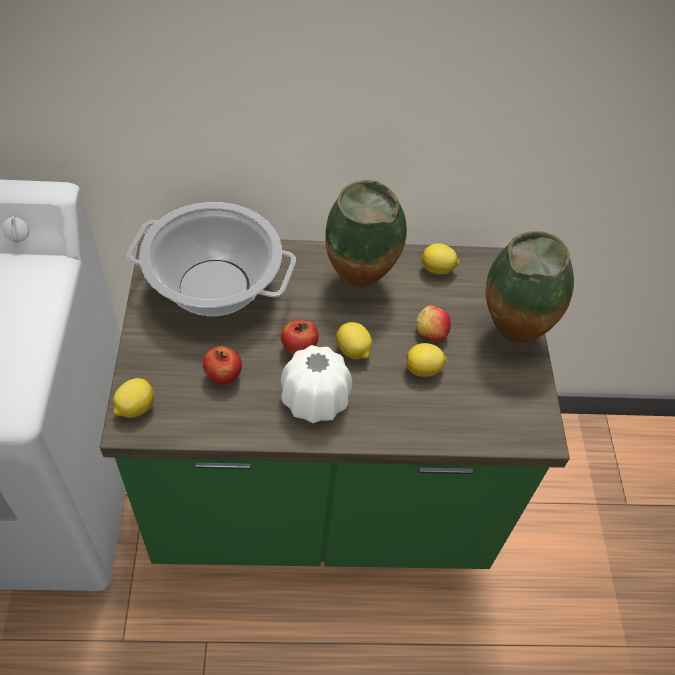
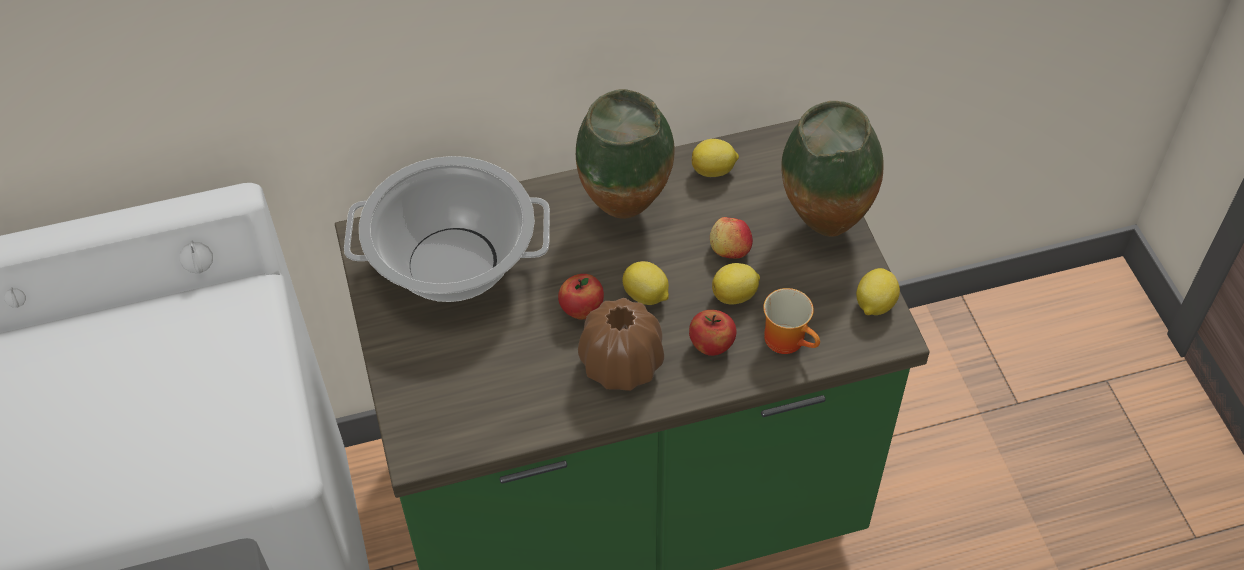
camera: 10 degrees left, 0 degrees up
lemon [113,378,154,418] -> lemon moved to [856,268,900,315]
apple [203,346,242,385] -> apple moved to [689,310,736,356]
white vase [281,345,352,423] -> brown vase [578,298,664,391]
none -> mug [763,288,820,354]

